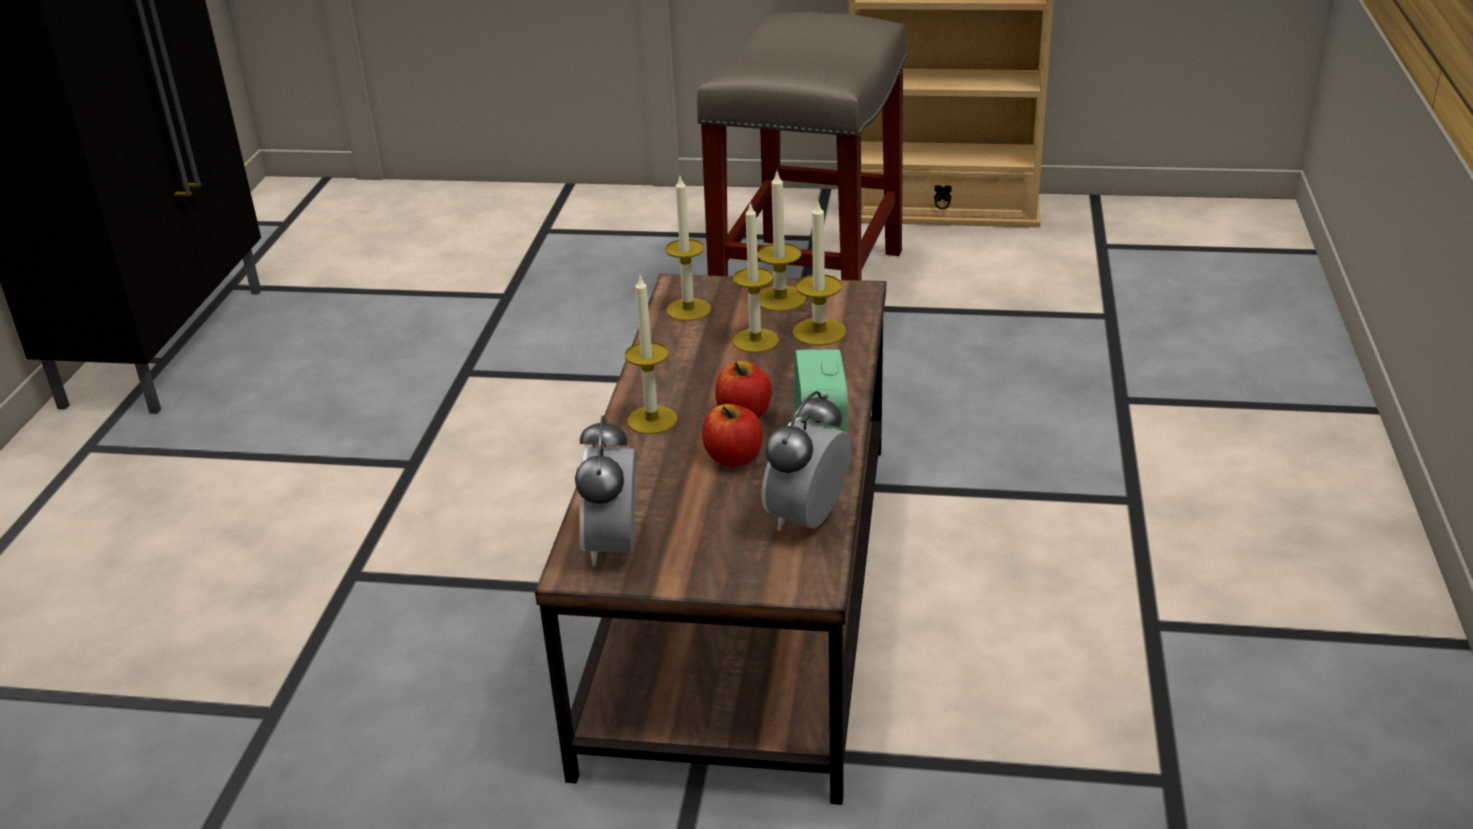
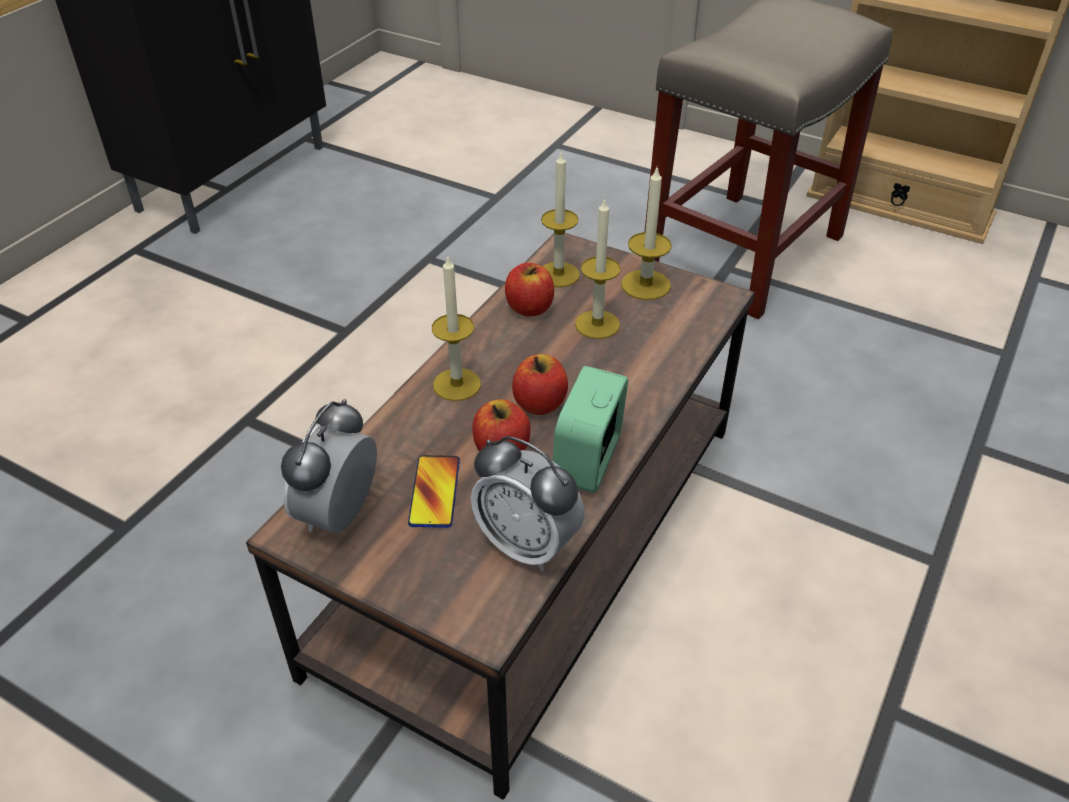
camera: 20 degrees right, 10 degrees up
alarm clock [762,391,851,531] -> alarm clock turned 105 degrees counterclockwise [471,436,584,571]
candle [792,199,846,346] -> none
none -> phone [408,455,460,528]
none -> apple [505,263,554,317]

